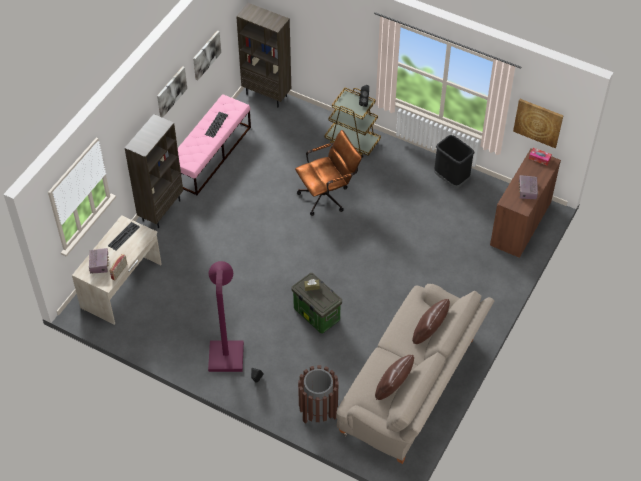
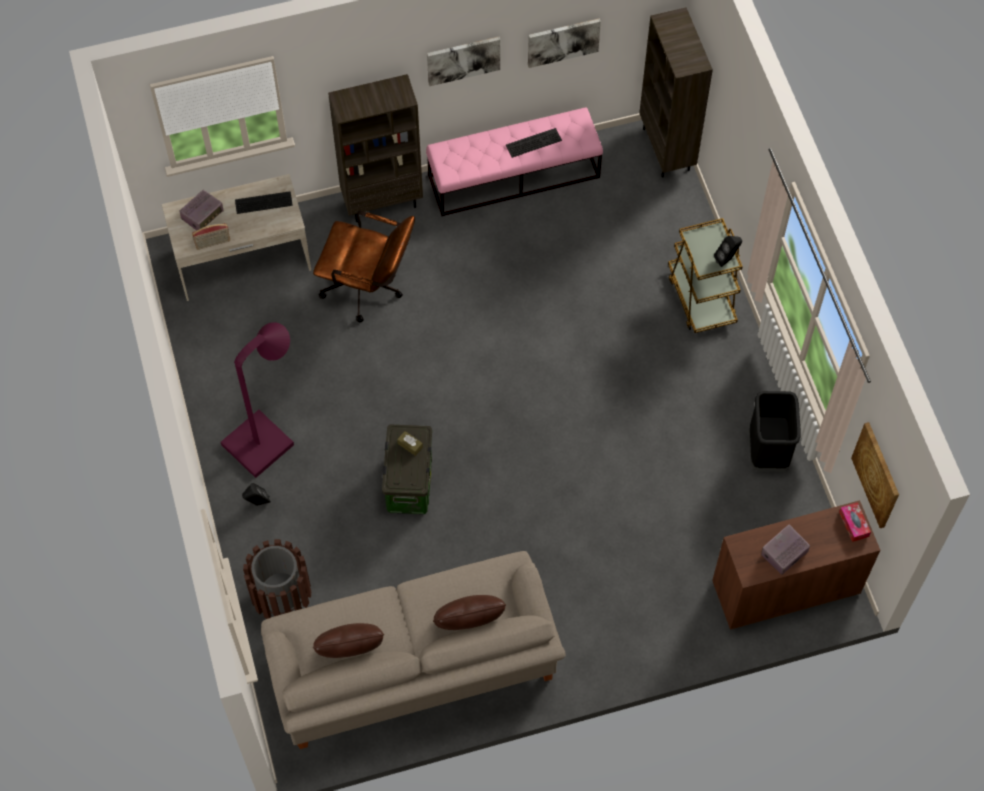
camera: 45 degrees right, 10 degrees up
brown office chair [295,130,362,216] -> brown office chair moved to [313,211,415,322]

